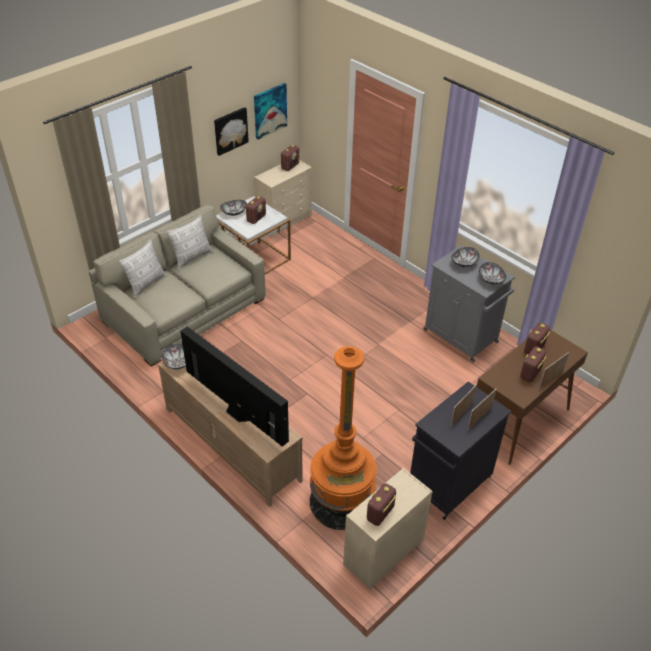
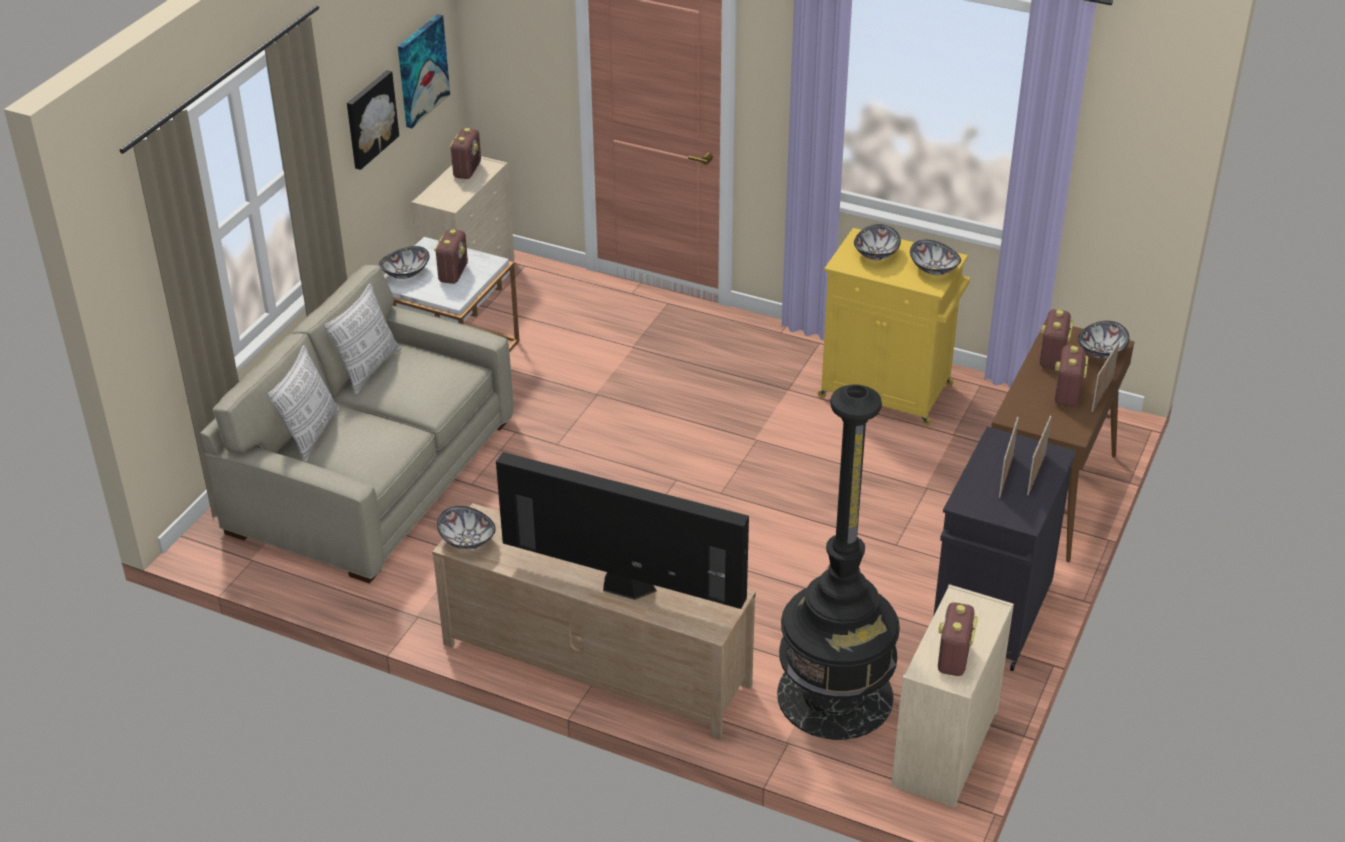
camera: 20 degrees left, 5 degrees down
orange floor lamp [310,346,377,530] -> black floor lamp [777,384,900,740]
grey cabinet [423,245,515,362] -> yellow cabinet [818,228,970,426]
none -> bowl [1078,321,1129,359]

